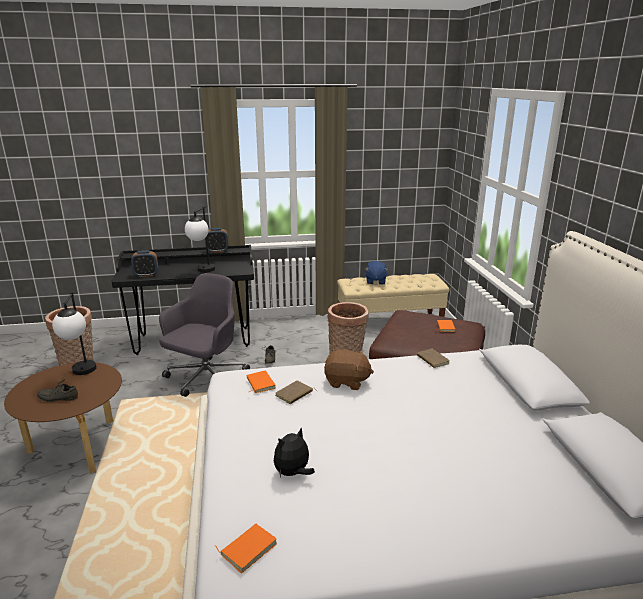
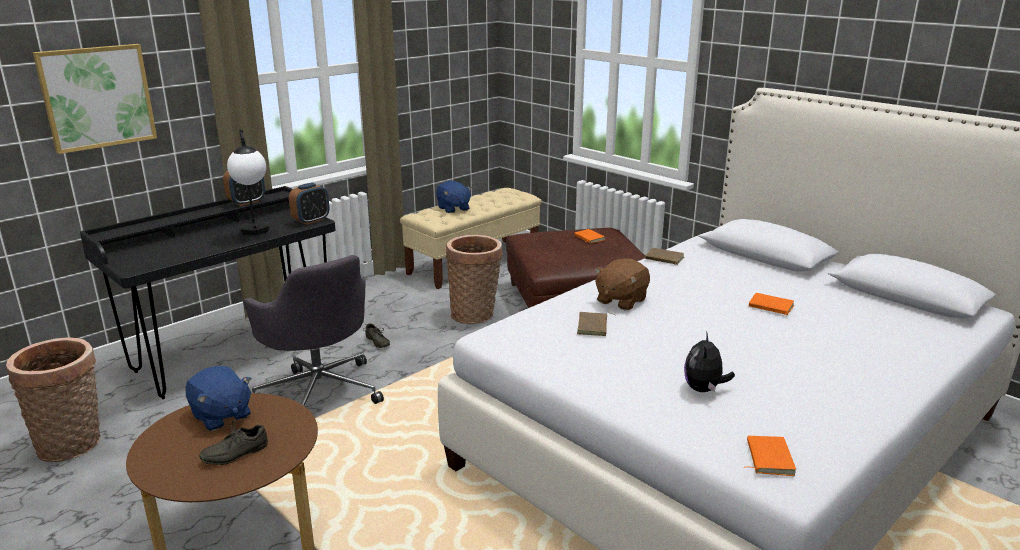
camera: 35 degrees left, 0 degrees up
table lamp [52,290,97,375] -> blue plush toy [185,366,251,431]
alarm clock [131,250,158,277] -> alarm clock moved to [289,183,329,225]
grey office chair [159,273,250,397] -> grey office chair turned 150 degrees clockwise [243,255,384,406]
orange book [246,370,276,393] -> orange book moved to [749,293,794,315]
brown plush toy [324,349,374,390] -> brown plush toy turned 150 degrees clockwise [594,258,650,310]
none -> picture [33,44,157,154]

